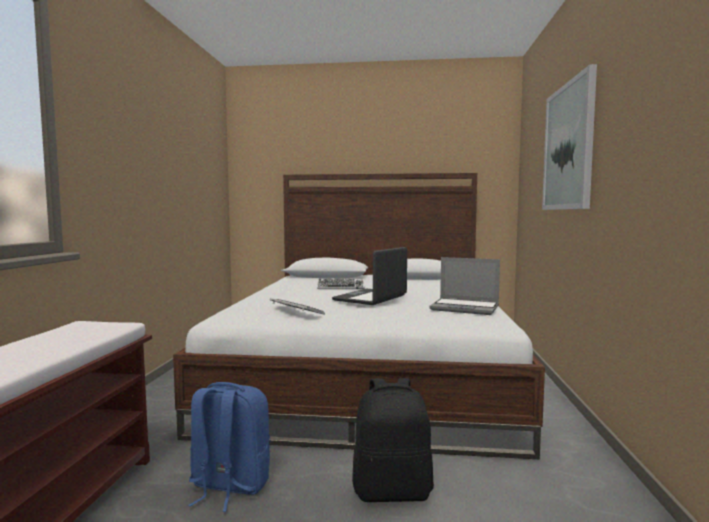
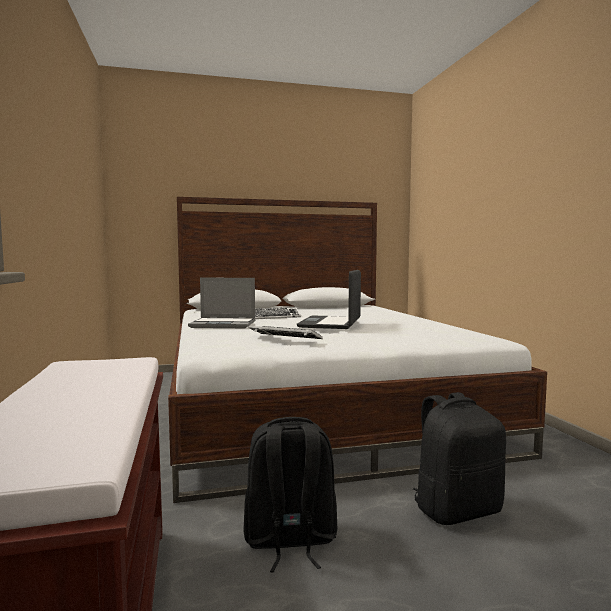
camera: 20 degrees left, 0 degrees up
blue backpack [188,382,270,512] -> black backpack [243,417,337,573]
laptop [430,257,500,315] -> laptop moved to [188,278,255,328]
picture [542,64,597,210] -> none

